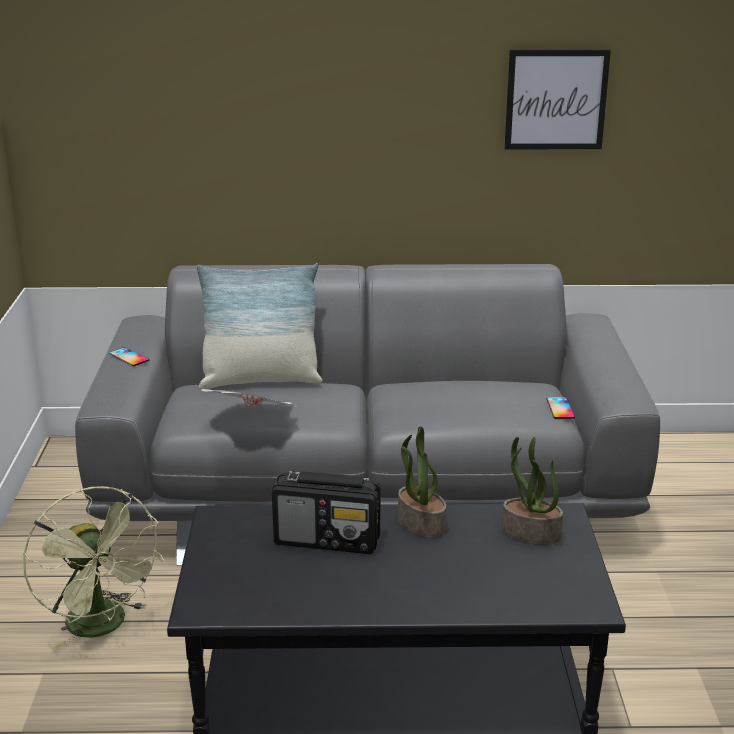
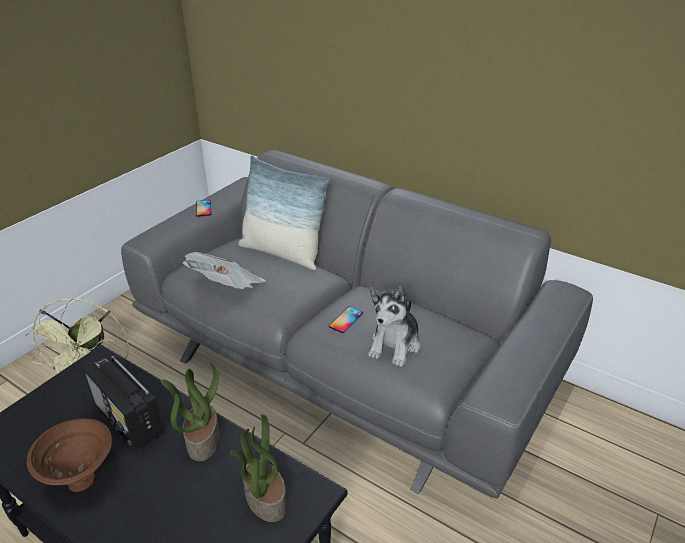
camera: 35 degrees right, 10 degrees up
picture [504,50,611,149] -> none
phone [546,397,575,419] -> phone moved to [329,306,363,333]
none -> brown bowl [27,418,112,492]
none -> plush toy [368,287,421,367]

